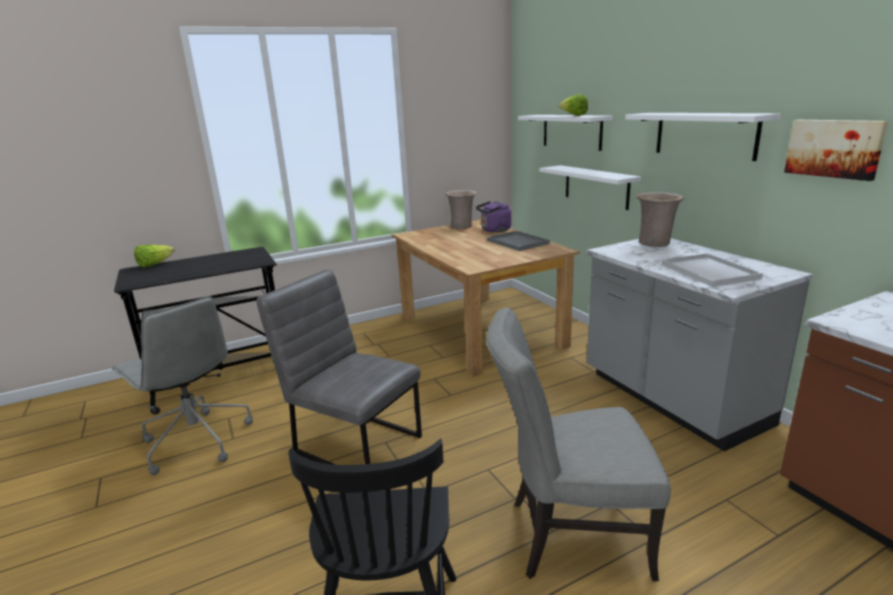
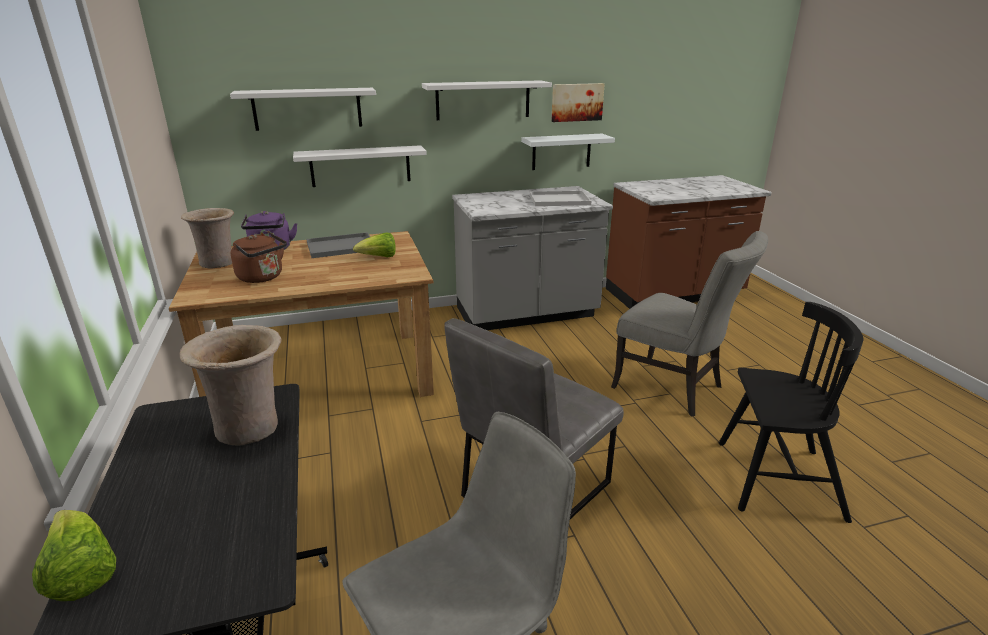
camera: 80 degrees left, 5 degrees up
grey chair [486,308,671,581] -> grey chair turned 60 degrees counterclockwise [611,231,768,417]
lettuce [559,94,588,116] -> lettuce moved to [353,233,396,257]
beige vase [636,192,684,247] -> beige vase moved to [179,325,281,445]
none -> brown kettle [231,233,287,283]
none -> white shelf [521,134,615,170]

